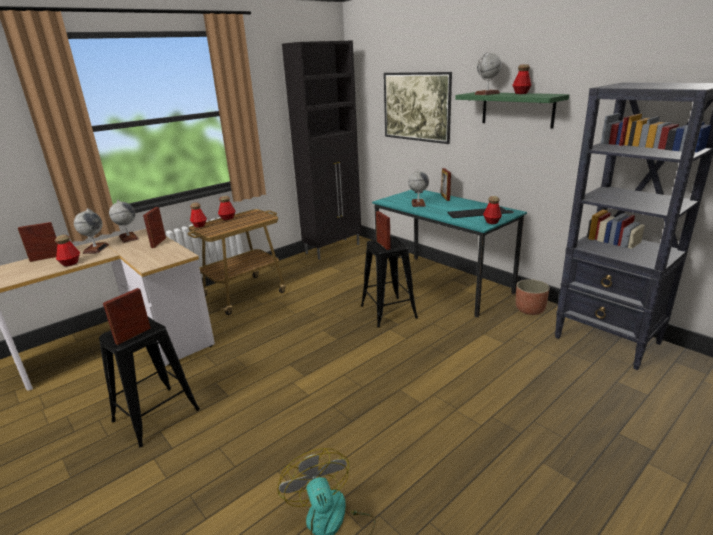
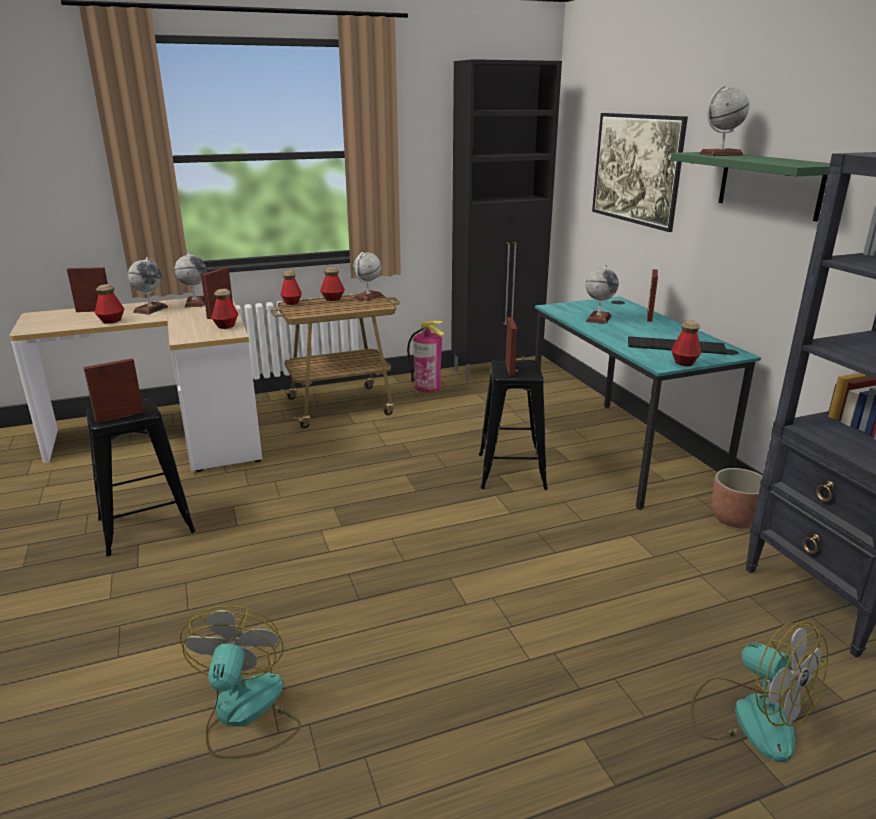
camera: 20 degrees right, 0 degrees up
bottle [512,64,532,94] -> bottle moved to [212,289,238,329]
none -> globe [353,252,383,301]
none -> fire extinguisher [407,321,445,392]
none -> fan [691,621,828,762]

